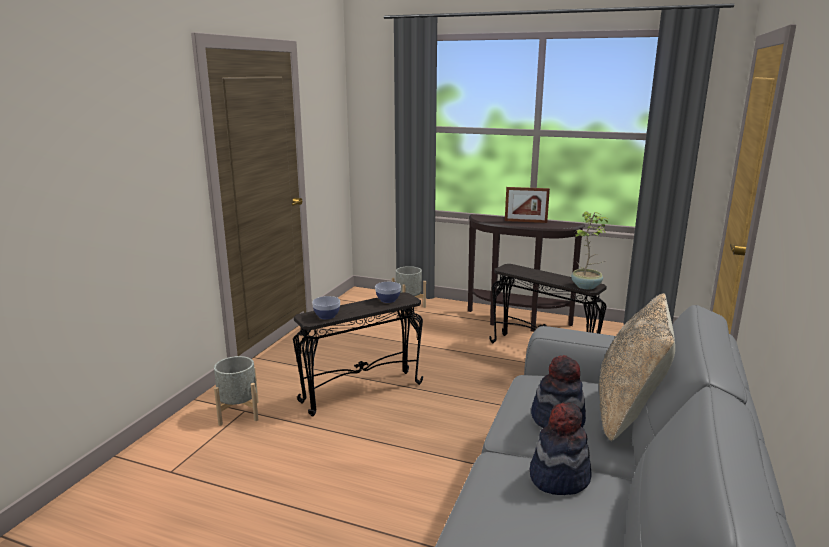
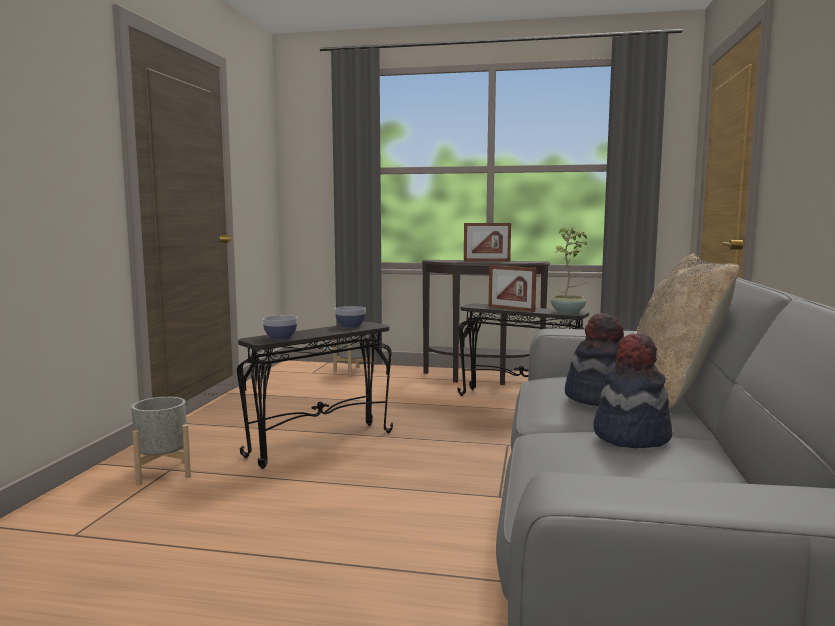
camera: 10 degrees left, 10 degrees down
none -> picture frame [489,265,536,312]

